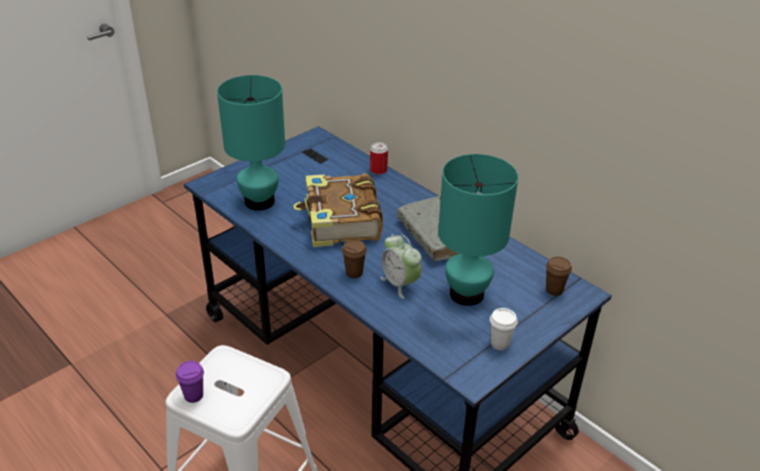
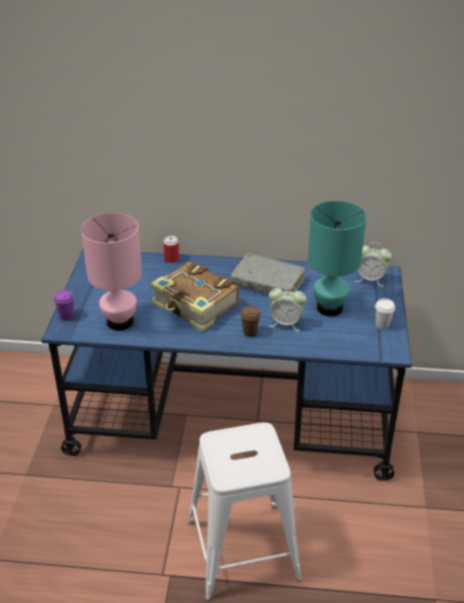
camera: 40 degrees left, 0 degrees up
purple cup [176,361,204,403] -> purple cup moved to [54,290,74,321]
turquoise table lamp [217,75,285,210] -> pink table lamp [81,213,142,330]
brown cup [546,256,572,296] -> alarm clock [355,242,392,287]

